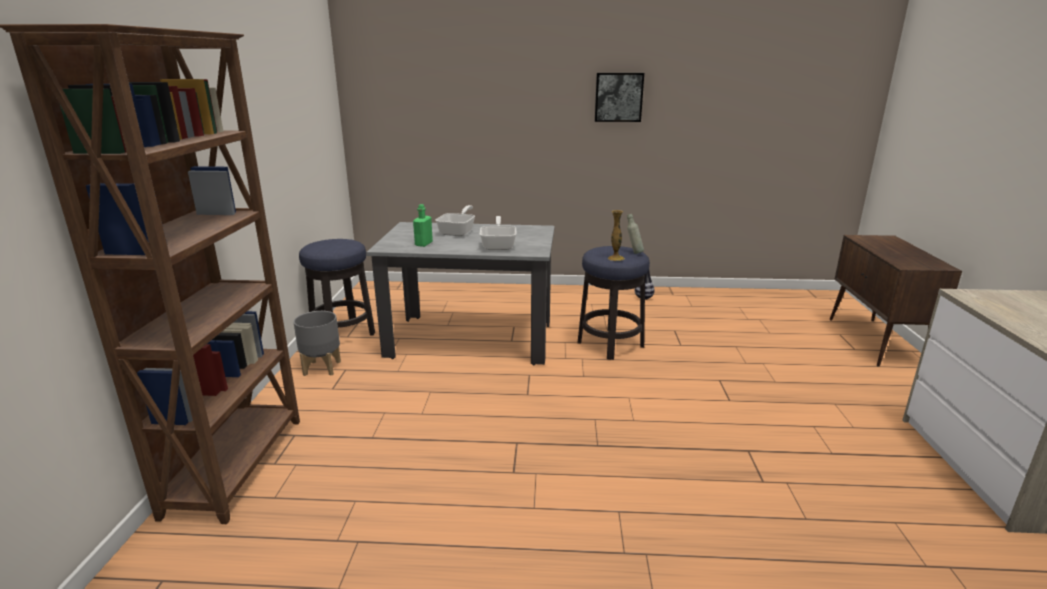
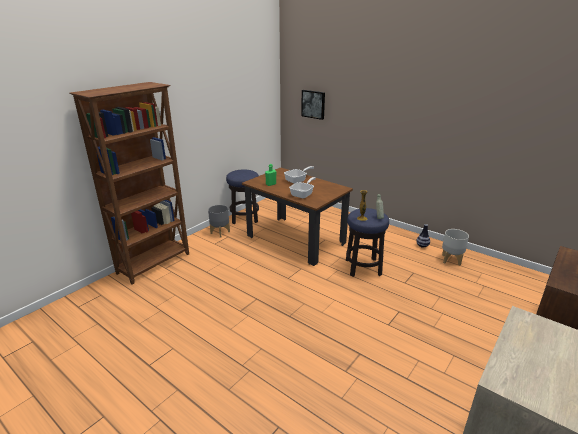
camera: 35 degrees right, 5 degrees up
grey dining table [366,222,555,365] -> brown dining table [242,167,353,266]
picture [595,73,644,122] -> picture moved to [301,90,325,120]
none -> grey planter [442,229,469,266]

